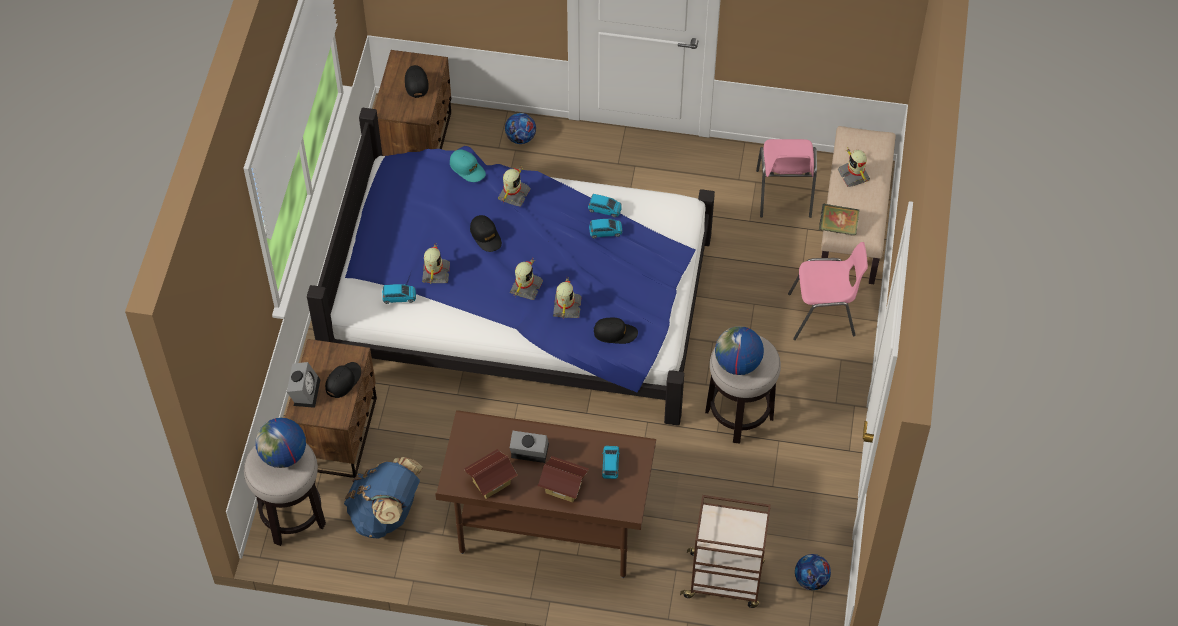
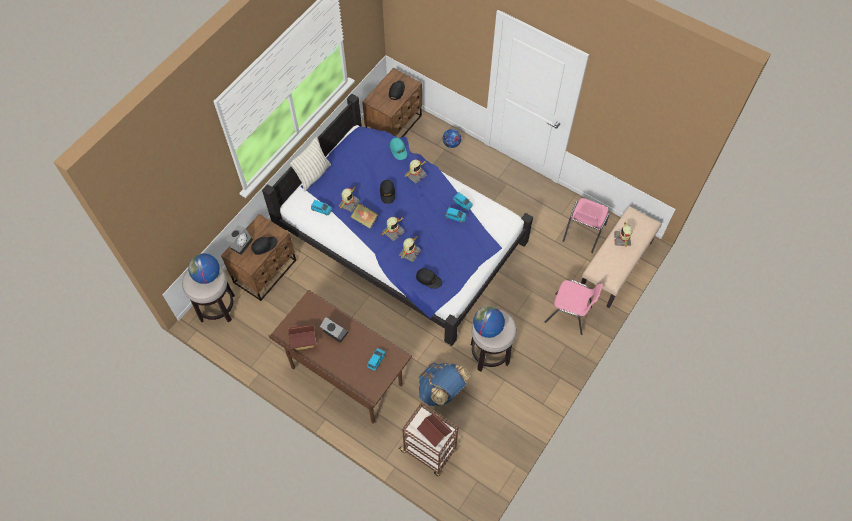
camera: 25 degrees right, 5 degrees up
blue backpack [344,457,423,539] -> blue backpack moved to [419,362,471,406]
toy house [538,456,589,503] -> toy house moved to [417,413,452,447]
football [795,554,831,590] -> none
book [819,204,859,236] -> book moved to [351,203,379,229]
none -> pillow [290,137,331,191]

